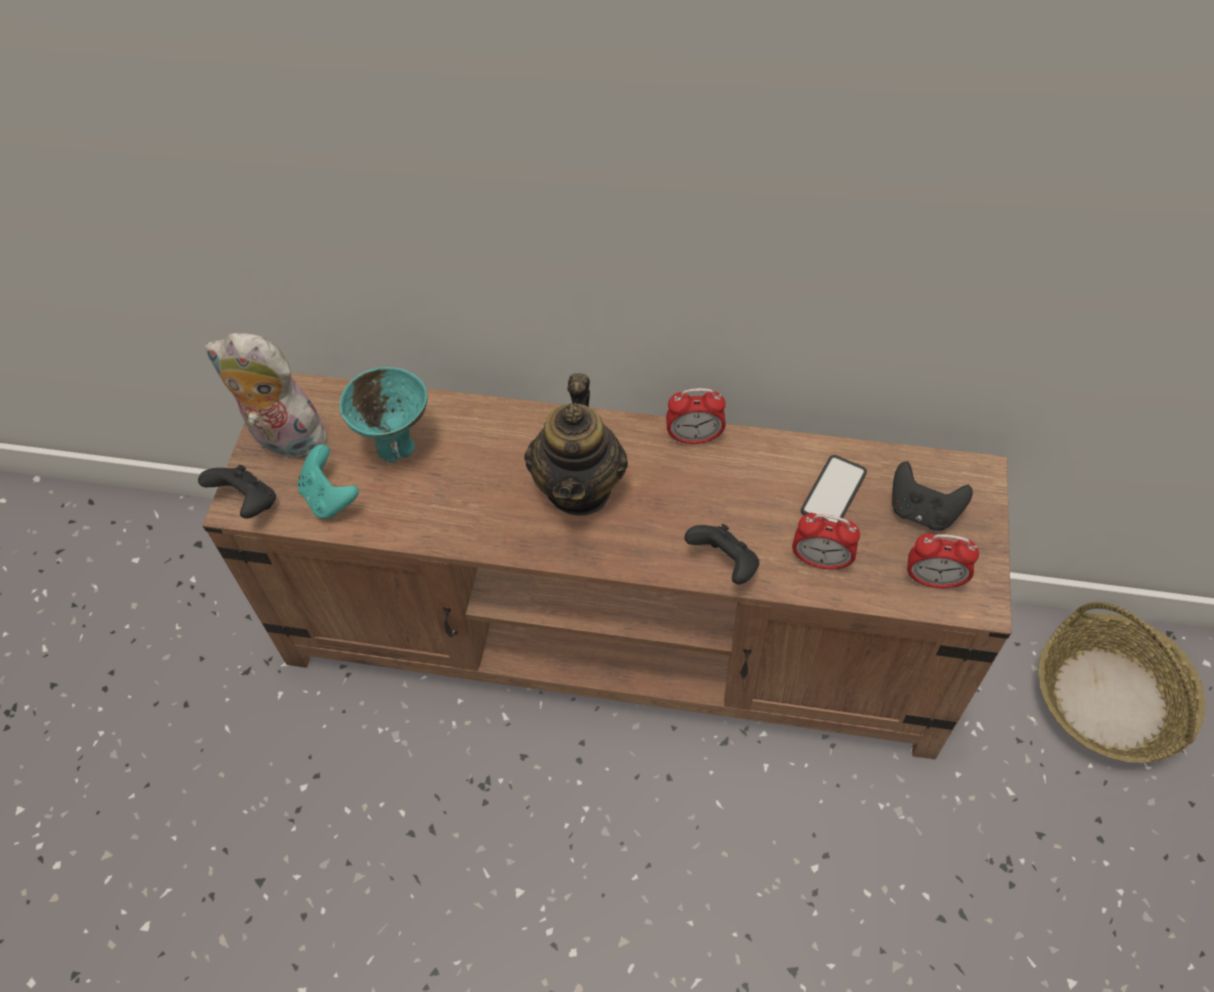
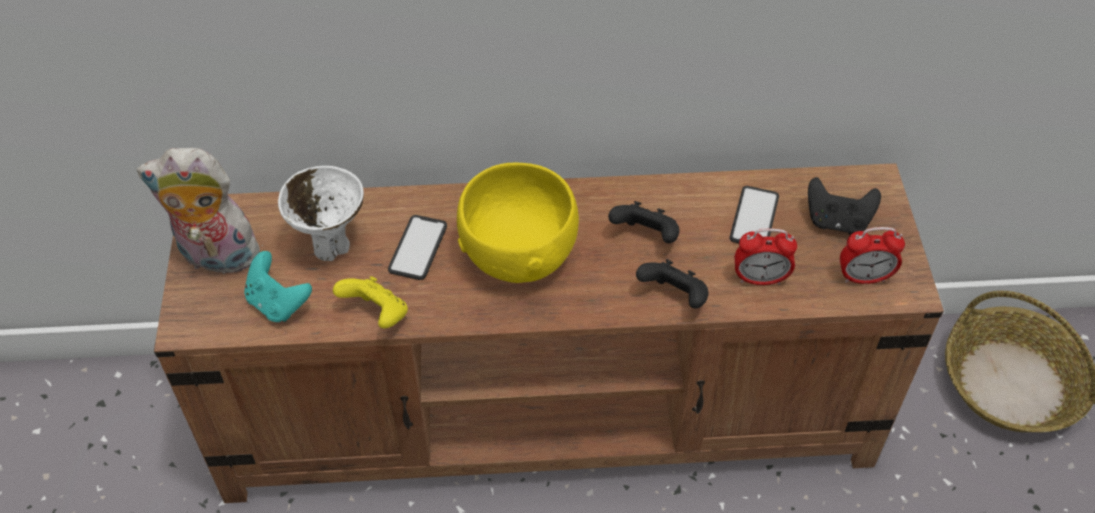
camera: 15 degrees left, 5 degrees down
black game controller [198,465,276,519] -> black game controller moved to [608,201,680,243]
turquoise bowl [339,367,427,463] -> white bowl [278,166,364,261]
teapot [525,373,628,516] -> yellow bowl [457,163,579,283]
alarm clock [666,388,726,444] -> none
none -> yellow game controller [333,276,408,328]
none -> phone [388,215,447,280]

